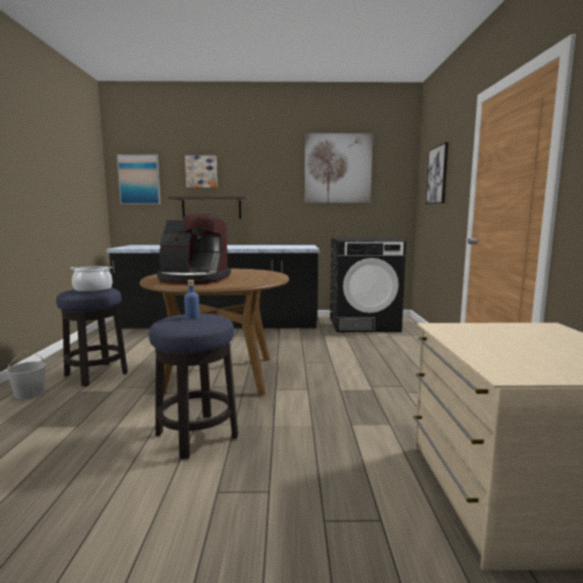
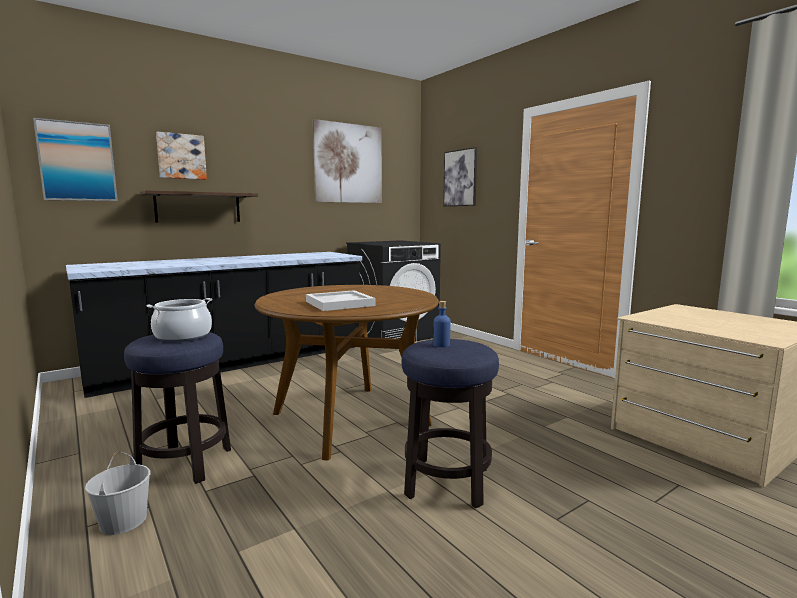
camera: 35 degrees left, 0 degrees up
coffee machine [157,214,231,284] -> white tray [306,290,375,311]

